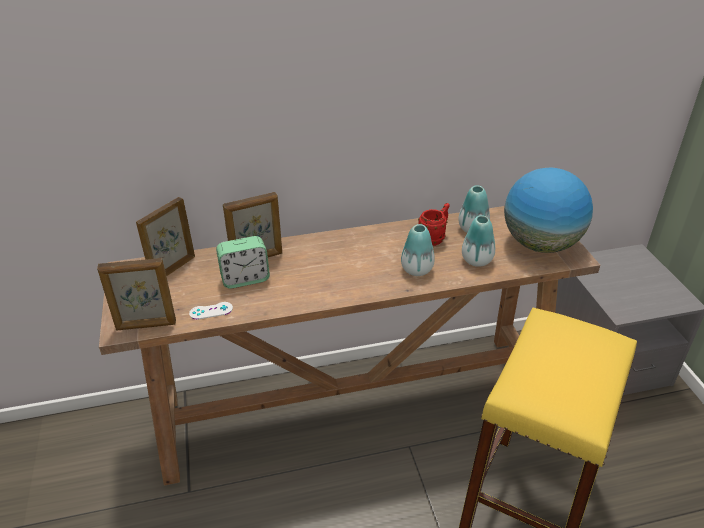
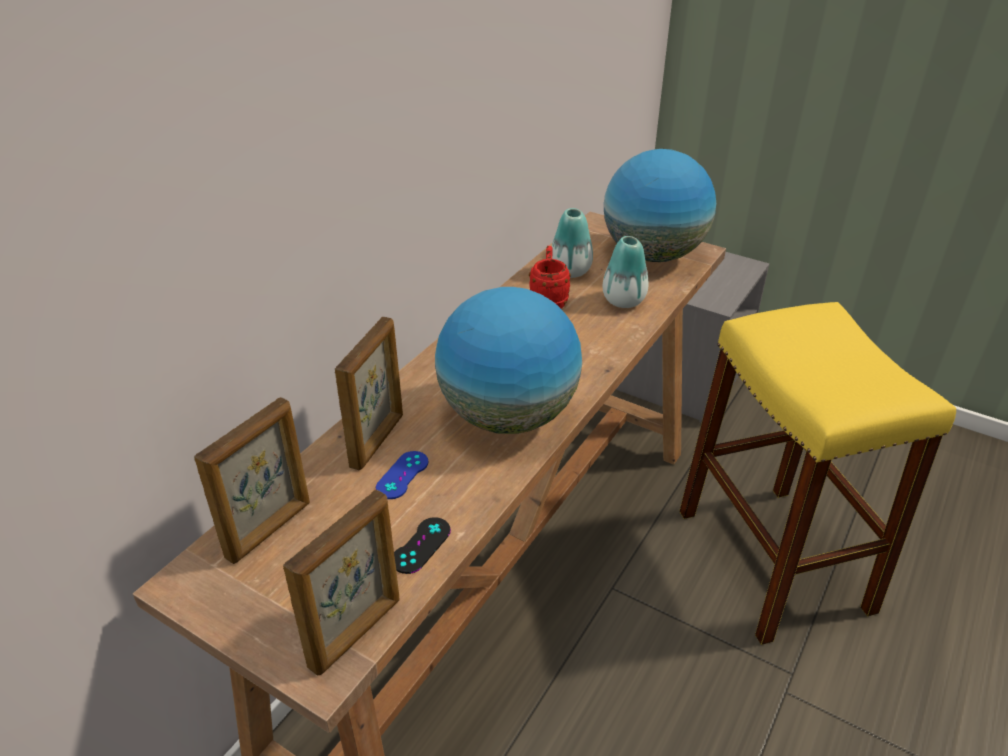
camera: 45 degrees left, 0 degrees up
picture frame [136,197,195,276] -> picture frame turned 135 degrees counterclockwise [194,397,310,564]
white game controller [189,302,233,320] -> black game controller [394,517,451,574]
alarm clock [216,236,270,289] -> blue game controller [376,451,428,499]
vase [401,224,435,276] -> none
none -> globe [435,287,582,434]

